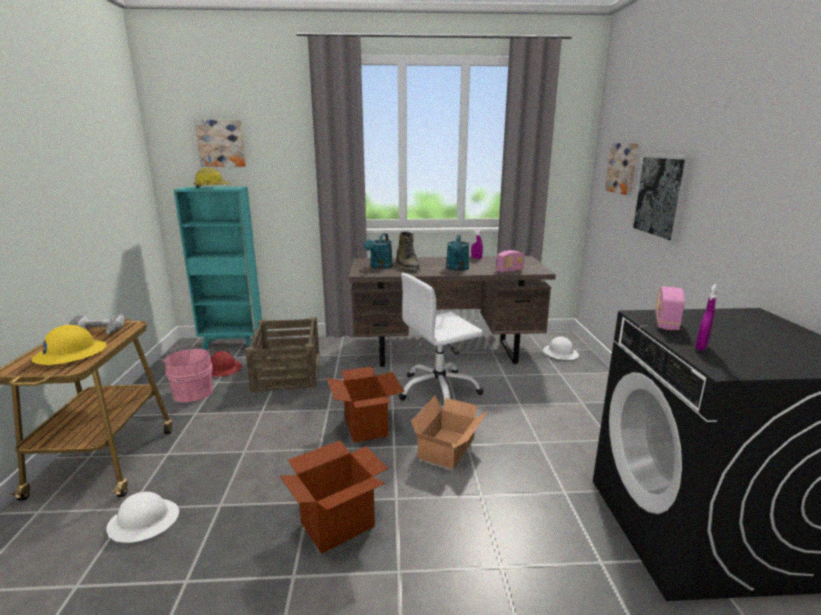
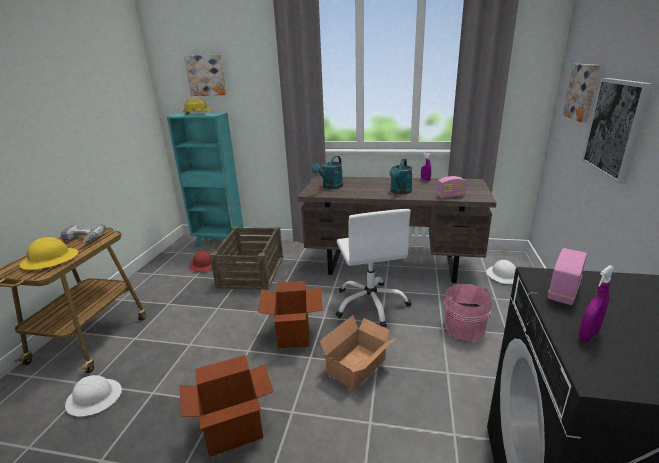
camera: 15 degrees right, 5 degrees up
pink bucket [161,349,213,402] -> pink bucket moved to [440,284,492,341]
green boot [396,232,420,270] -> none
white office chair [399,273,483,402] -> white office chair turned 90 degrees counterclockwise [336,209,411,327]

